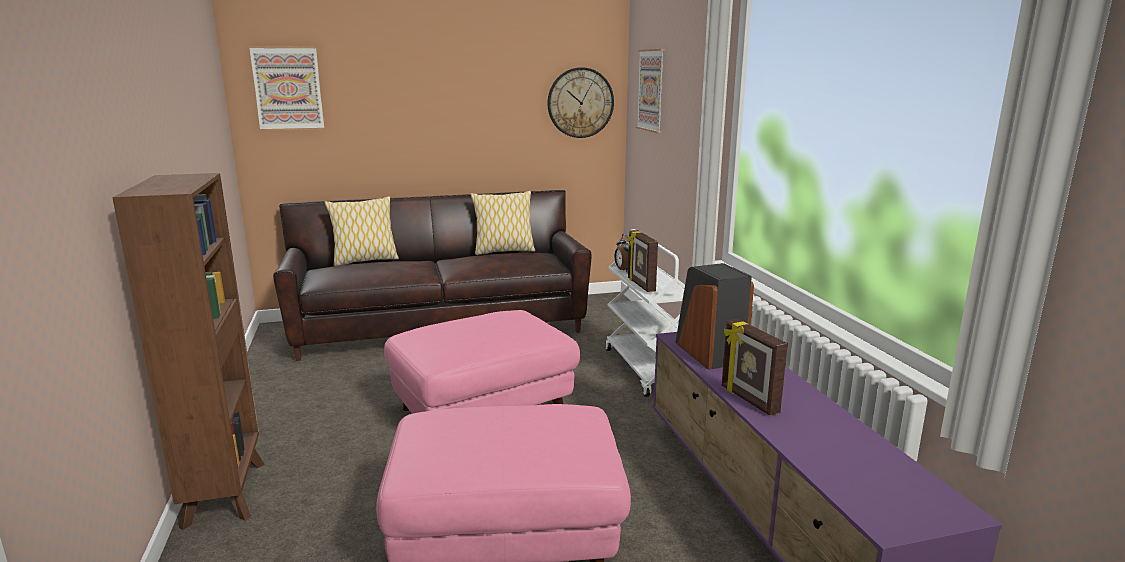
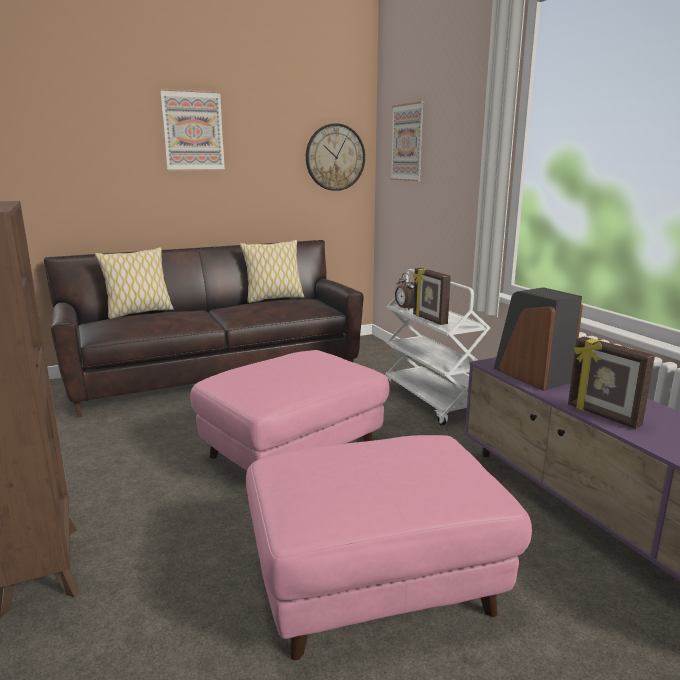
camera: 10 degrees left, 0 degrees up
picture [249,46,324,131] -> picture moved to [160,89,225,171]

